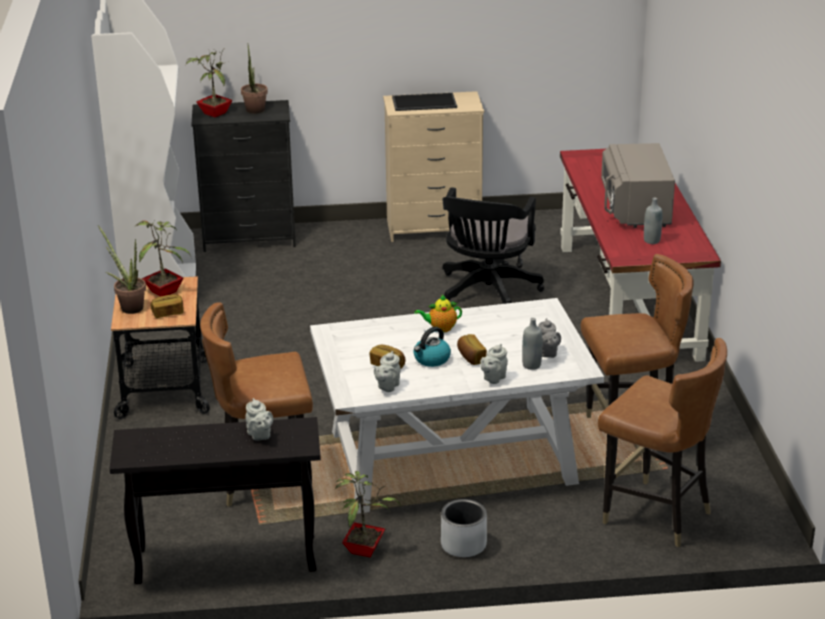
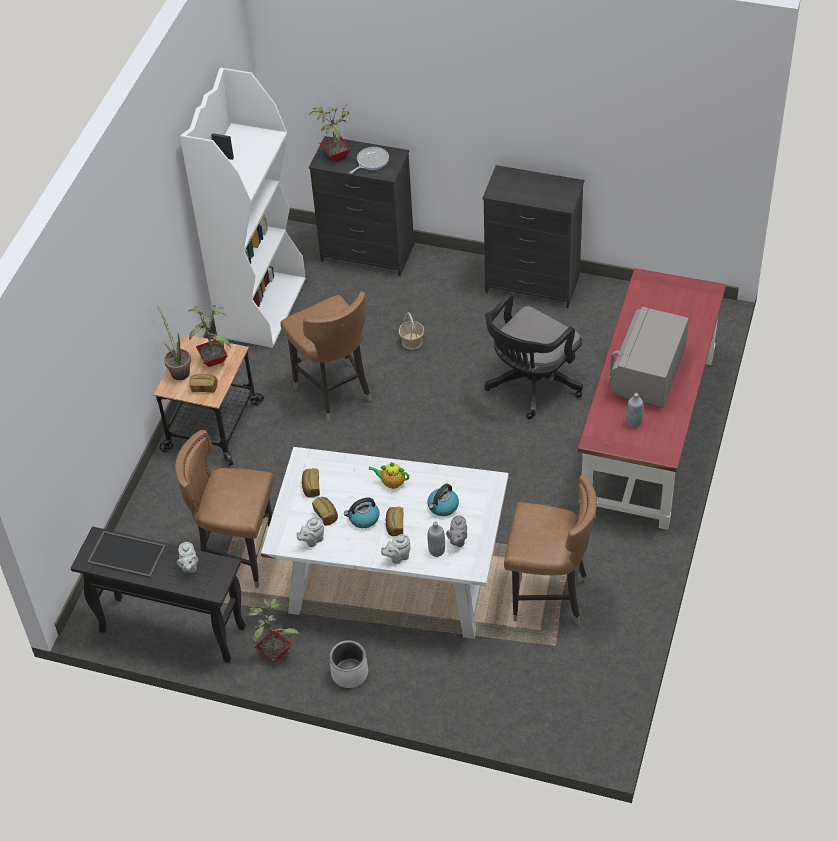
camera: 25 degrees right, 20 degrees up
potted plant [241,45,268,114] -> frying pan [349,147,389,174]
beige dresser [383,91,484,242] -> black dresser [483,165,584,308]
tray [392,93,457,111] -> tray moved to [87,531,166,578]
brown chair [598,338,727,547] -> brown chair moved to [280,292,372,422]
none -> bread [302,468,320,497]
none -> basket [398,312,425,350]
none -> kettle [427,484,459,516]

